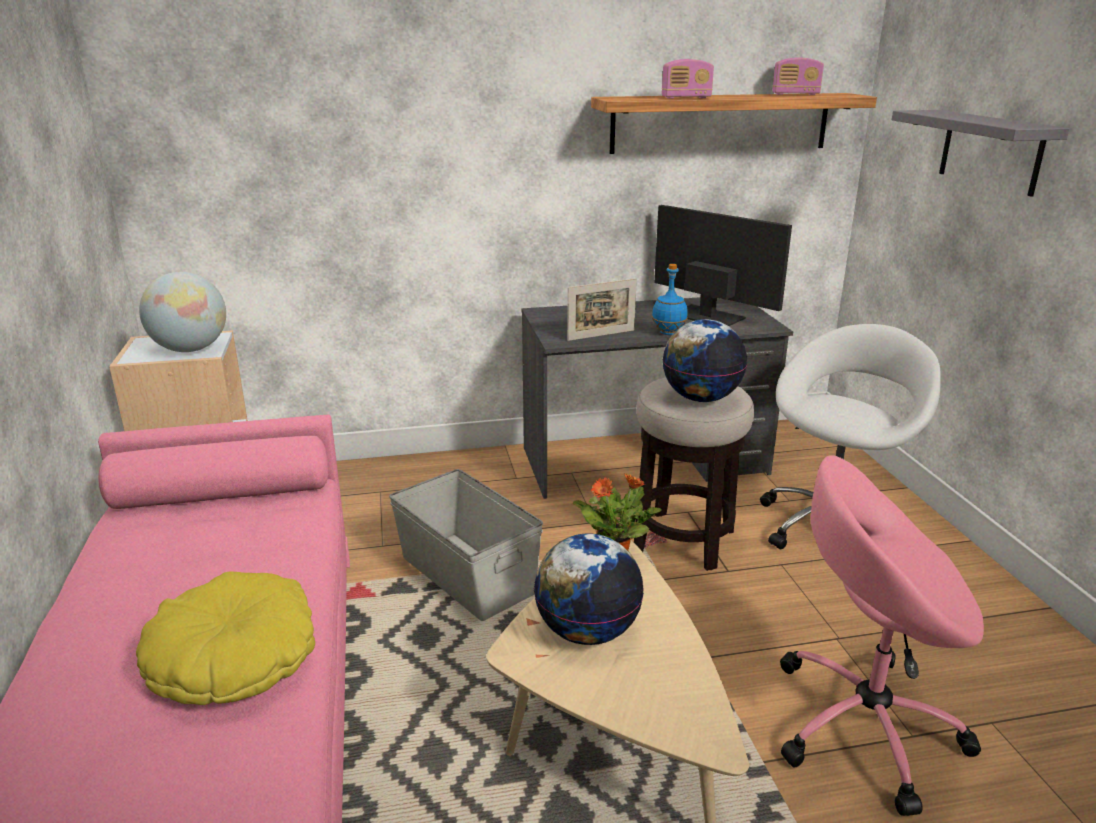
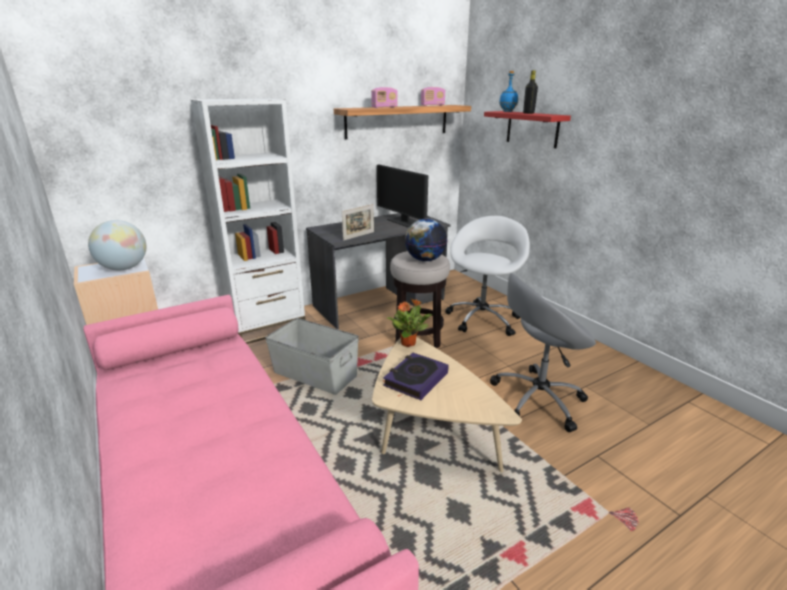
camera: 20 degrees left, 0 degrees up
yellow pillow [136,572,315,705] -> none
globe [534,533,644,645] -> book [383,353,449,400]
blue bottle [652,264,688,335] -> blue bottle moved to [499,71,518,112]
monitor [654,205,792,326] -> monitor turned 150 degrees counterclockwise [377,165,428,227]
pink office chair [780,455,984,816] -> grey office chair [490,273,596,432]
grey shelf [892,110,1069,197] -> red shelf [484,111,571,148]
none -> white bookcase [191,98,306,344]
none -> black bottle [523,70,538,114]

